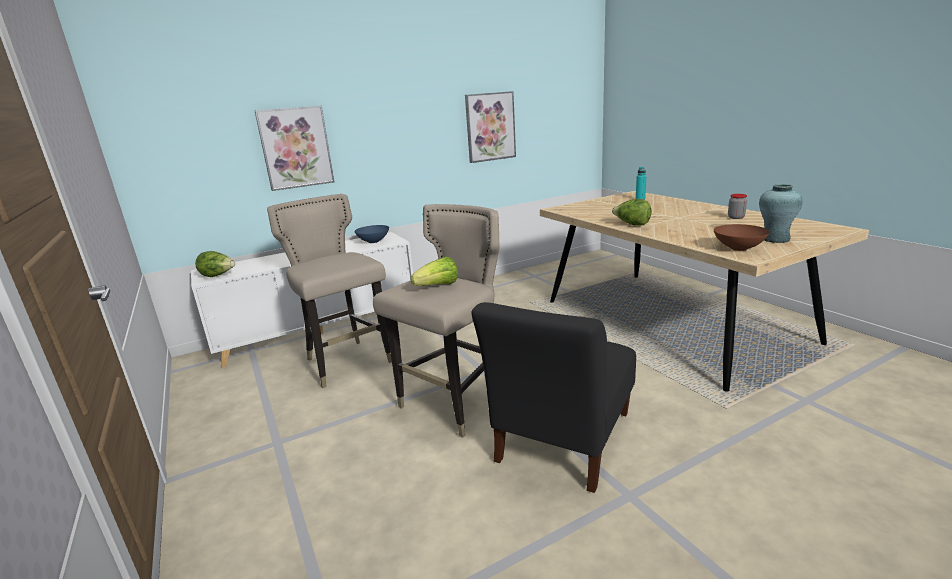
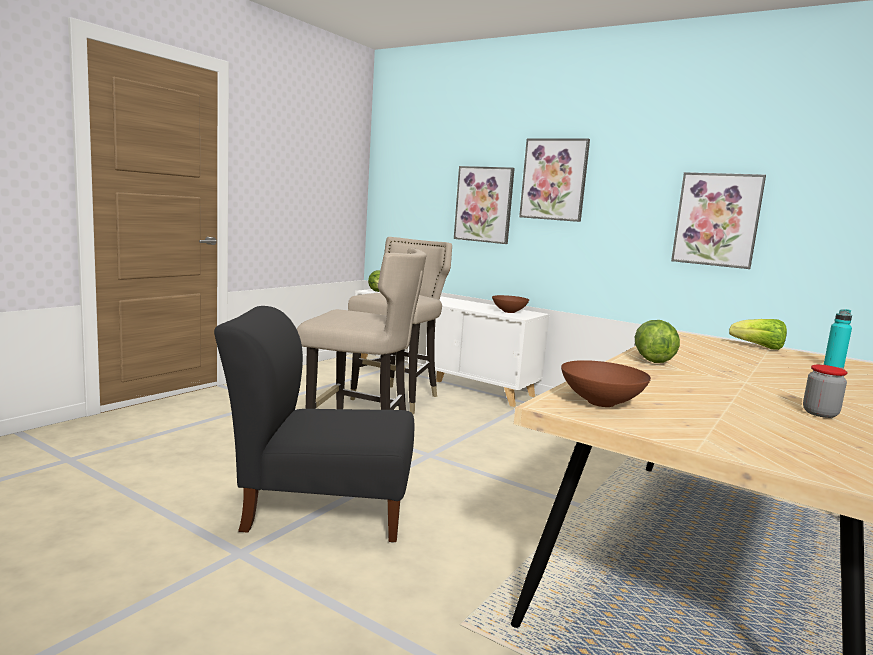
camera: 60 degrees right, 10 degrees down
blue bowl [355,225,389,243] -> brown bowl [492,295,529,313]
lettuce [411,257,458,286] -> lettuce moved to [729,319,787,350]
turquoise vase [759,184,803,243] -> none
none -> picture [519,138,590,222]

